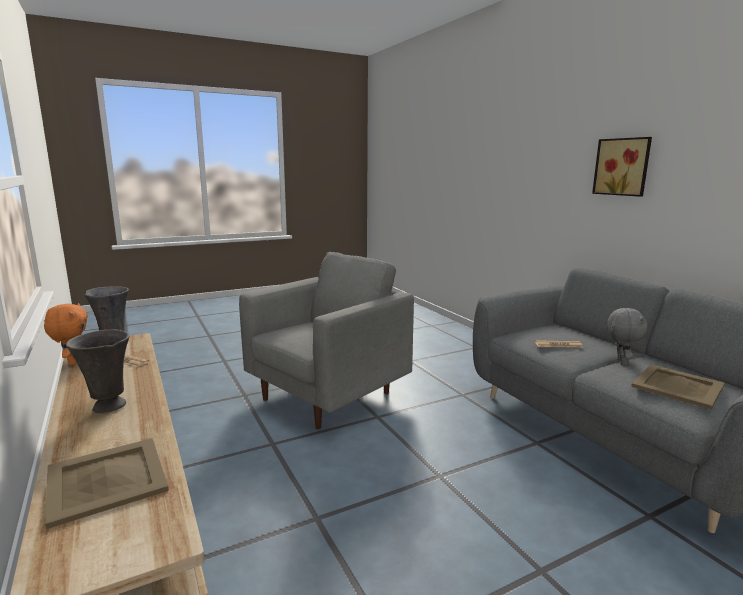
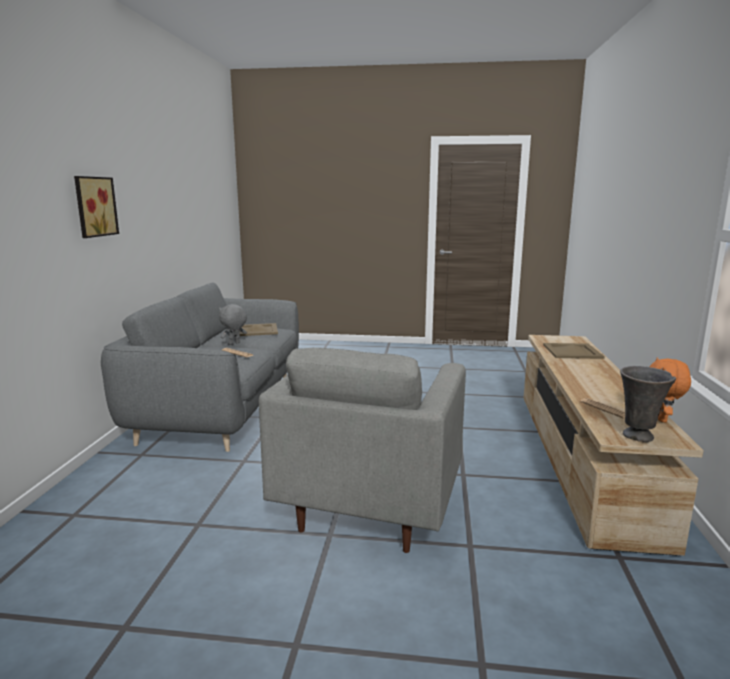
camera: 145 degrees left, 0 degrees up
grey vase [66,330,129,414] -> none
grey armchair [239,252,414,429] -> grey armchair turned 60 degrees counterclockwise [259,348,466,553]

